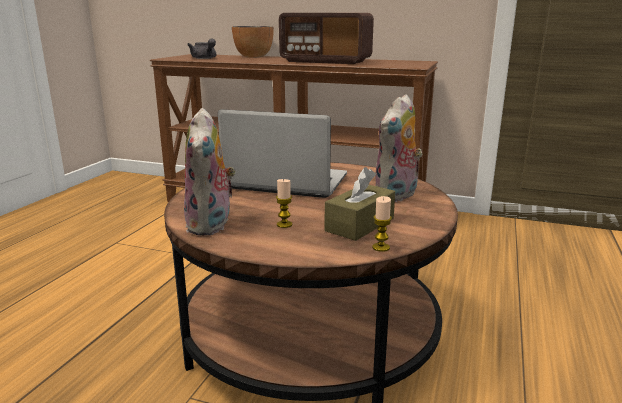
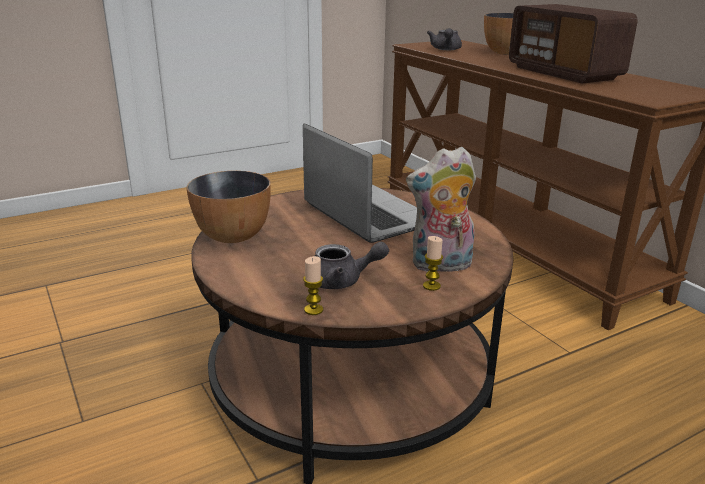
camera: 40 degrees right, 5 degrees up
plush toy [184,108,236,236] -> bowl [186,171,271,243]
candle [276,179,293,228] -> candle moved to [423,236,443,291]
brown tissue box [324,167,395,241] -> grey teapot [315,242,389,289]

